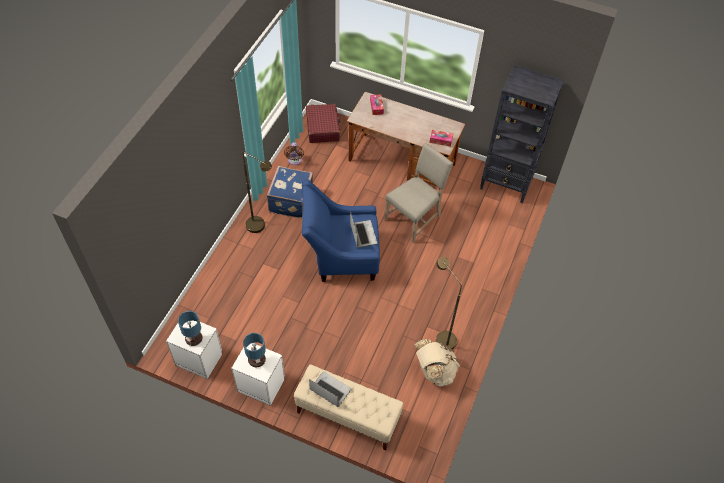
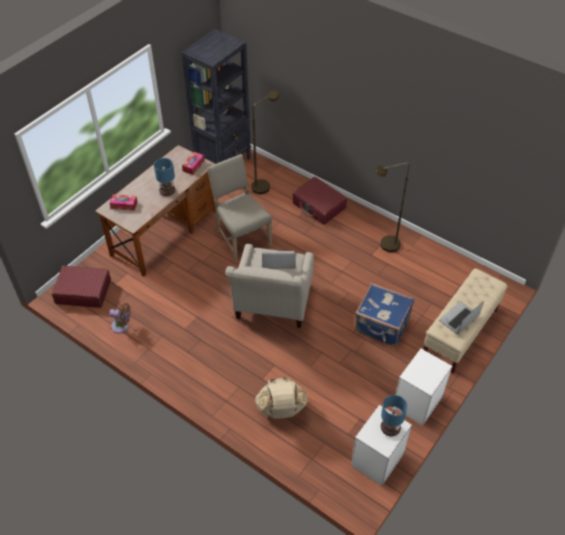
camera: 75 degrees left, 5 degrees down
brown floor lamp [243,152,272,233] -> brown floor lamp moved to [251,90,279,194]
table lamp [243,333,266,367] -> table lamp moved to [154,158,175,196]
blue suitcase [266,166,313,219] -> blue suitcase moved to [354,283,414,347]
blue armchair [302,180,380,282] -> beige armchair [225,244,314,328]
beige backpack [415,339,460,386] -> beige backpack moved to [255,377,308,419]
none -> red suitcase [292,177,347,225]

